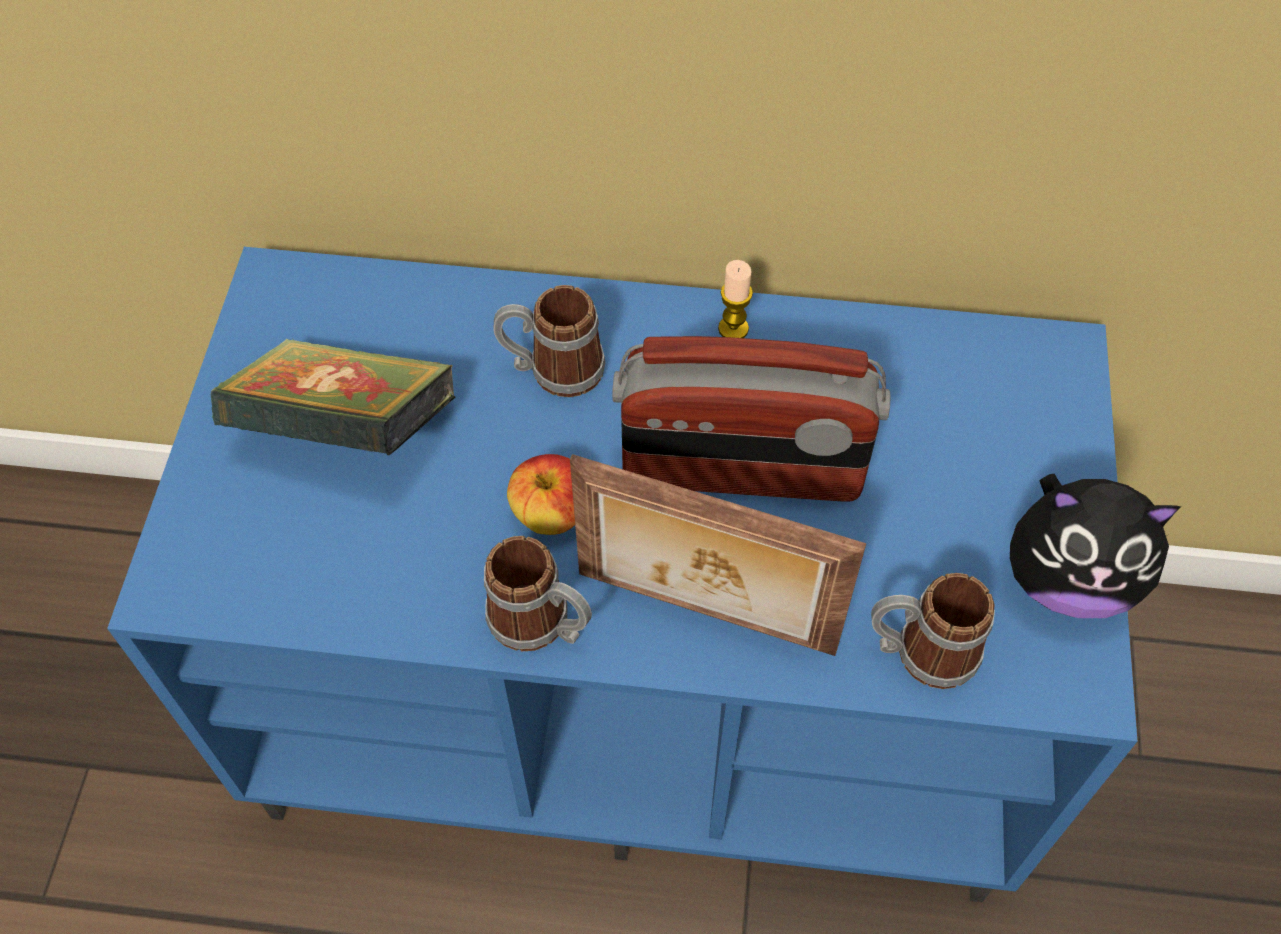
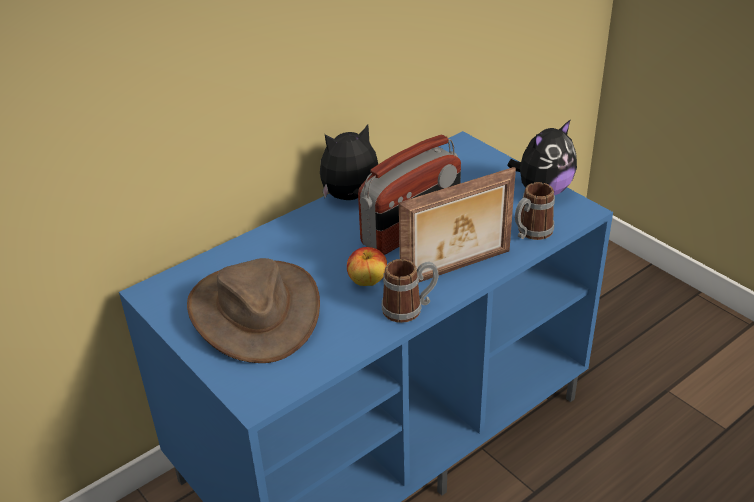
camera: 45 degrees left, 20 degrees down
book [211,339,455,456] -> brown hat [187,258,320,363]
mug [494,285,606,397] -> none
candle [718,260,753,338] -> plush toy [320,125,378,200]

